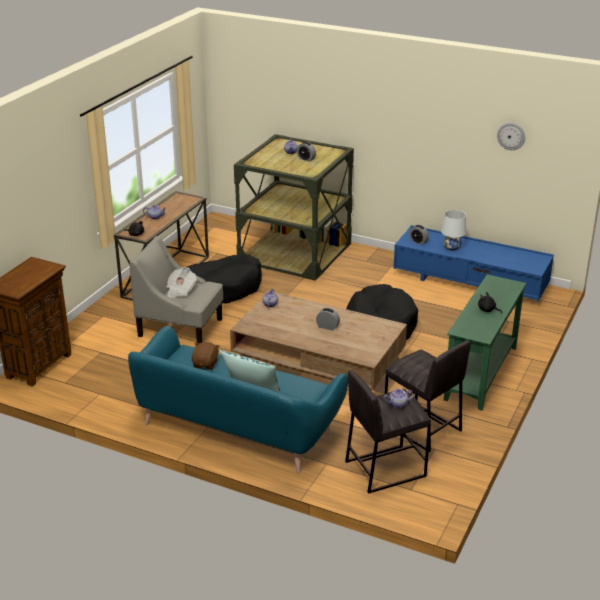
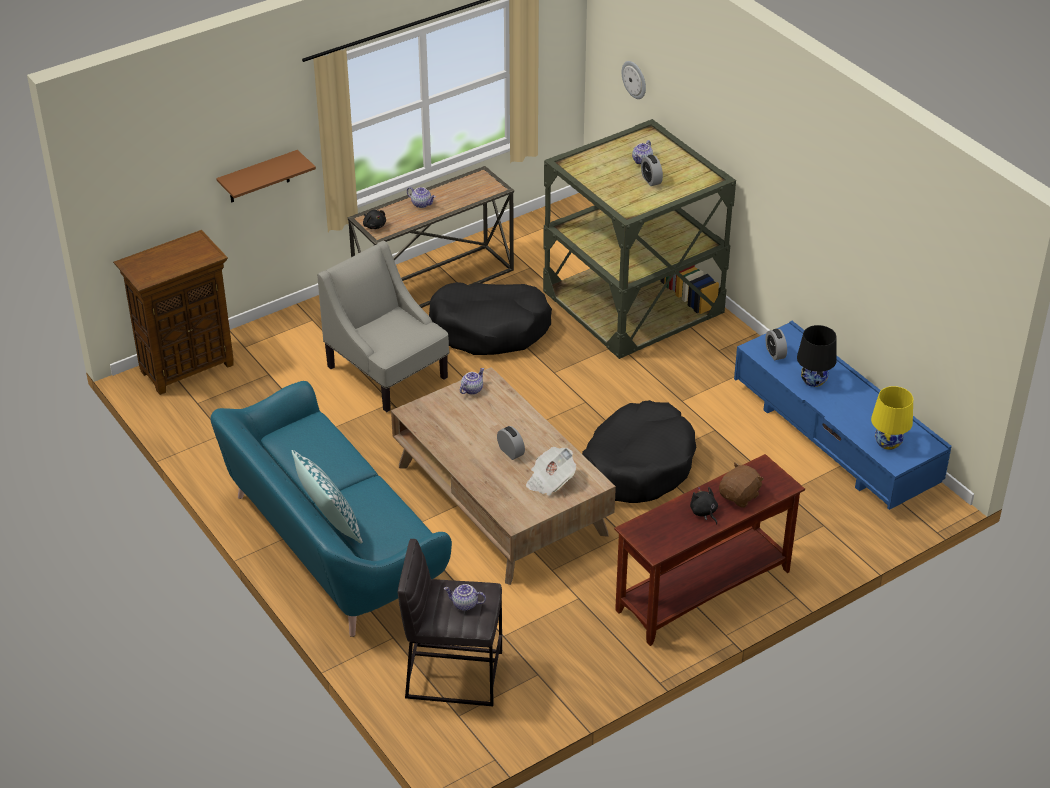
camera: 30 degrees right, 10 degrees up
newspaper [166,267,197,298] -> newspaper moved to [526,447,576,496]
brown plush toy [192,342,220,370] -> brown plush toy moved to [719,462,764,508]
grey stool [385,340,471,452] -> none
white table lamp [441,210,466,251] -> black table lamp [797,325,837,387]
green console table [444,274,526,411] -> brown console table [614,454,805,646]
wall clock [497,123,525,150] -> wall clock moved to [622,61,646,99]
none -> brown shelf [216,150,316,203]
none -> yellow table lamp [871,386,913,450]

